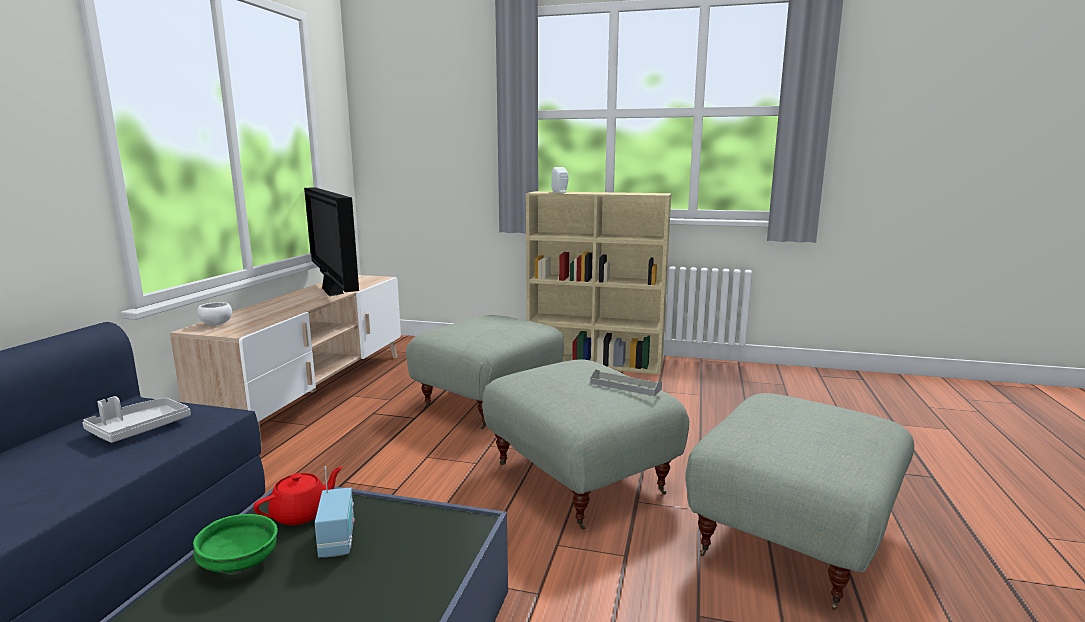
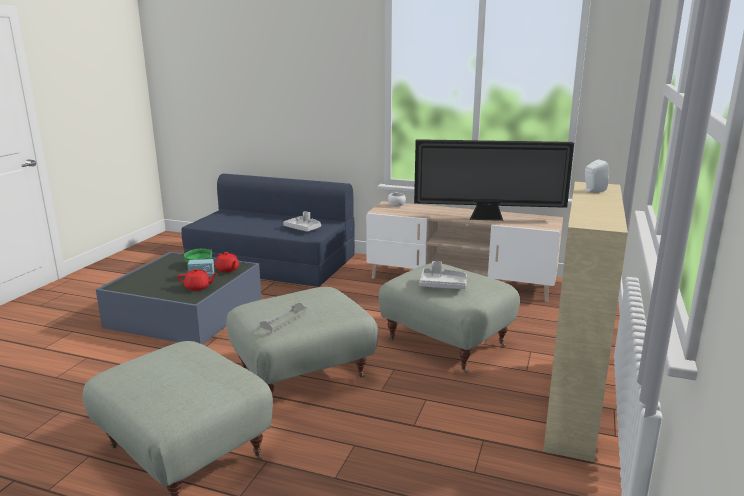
camera: 95 degrees right, 5 degrees up
television [304,187,359,296] -> television turned 150 degrees counterclockwise [414,139,574,221]
none -> red teapot [177,269,218,291]
none -> grey tray [420,261,467,289]

